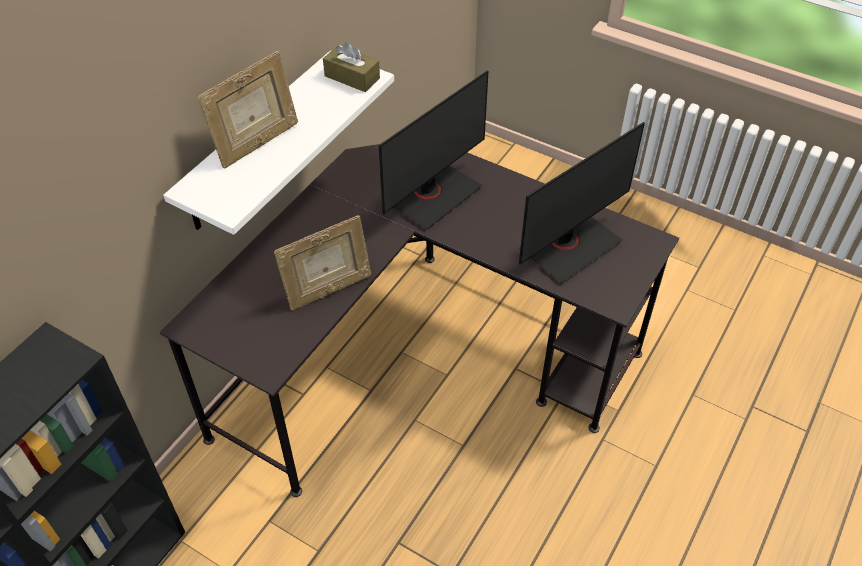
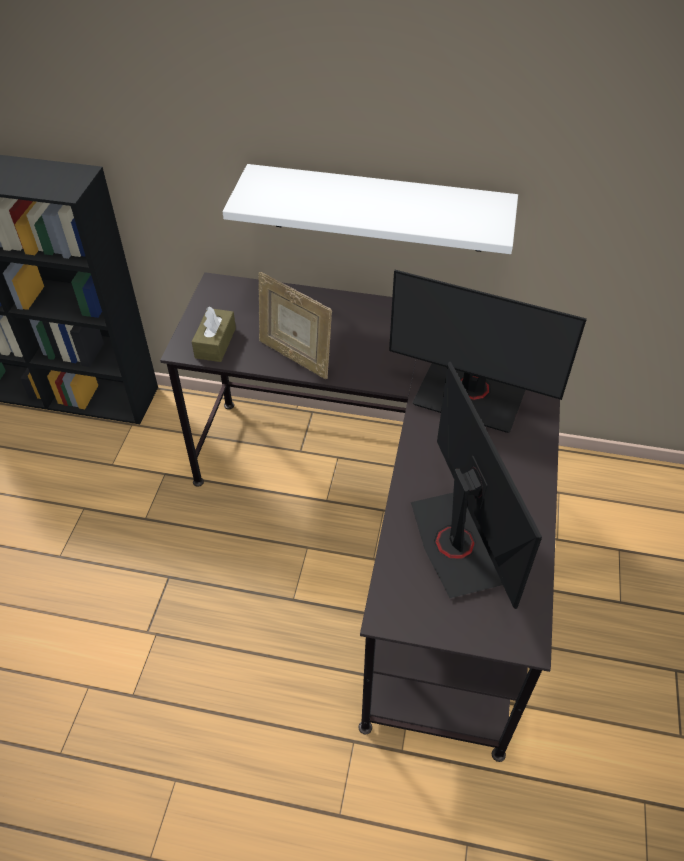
camera: 70 degrees right, 0 degrees up
picture frame [198,51,298,168] -> none
brown tissue box [323,42,380,92] -> brown tissue box moved to [192,306,236,362]
monitor [518,122,645,283] -> monitor turned 135 degrees counterclockwise [411,362,542,609]

